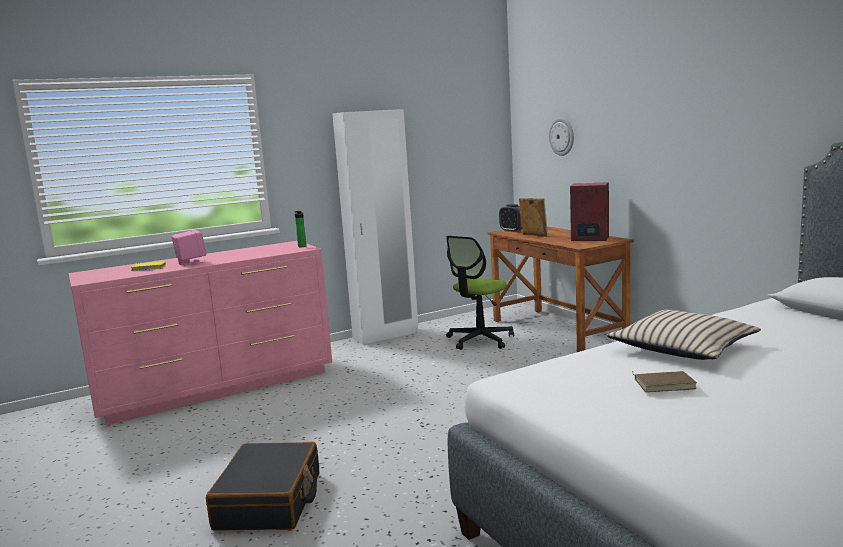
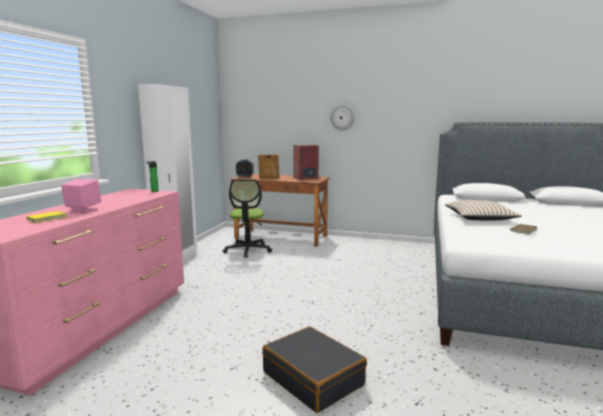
camera: 45 degrees left, 0 degrees up
wall clock [549,118,574,156] -> wall clock moved to [330,105,355,131]

